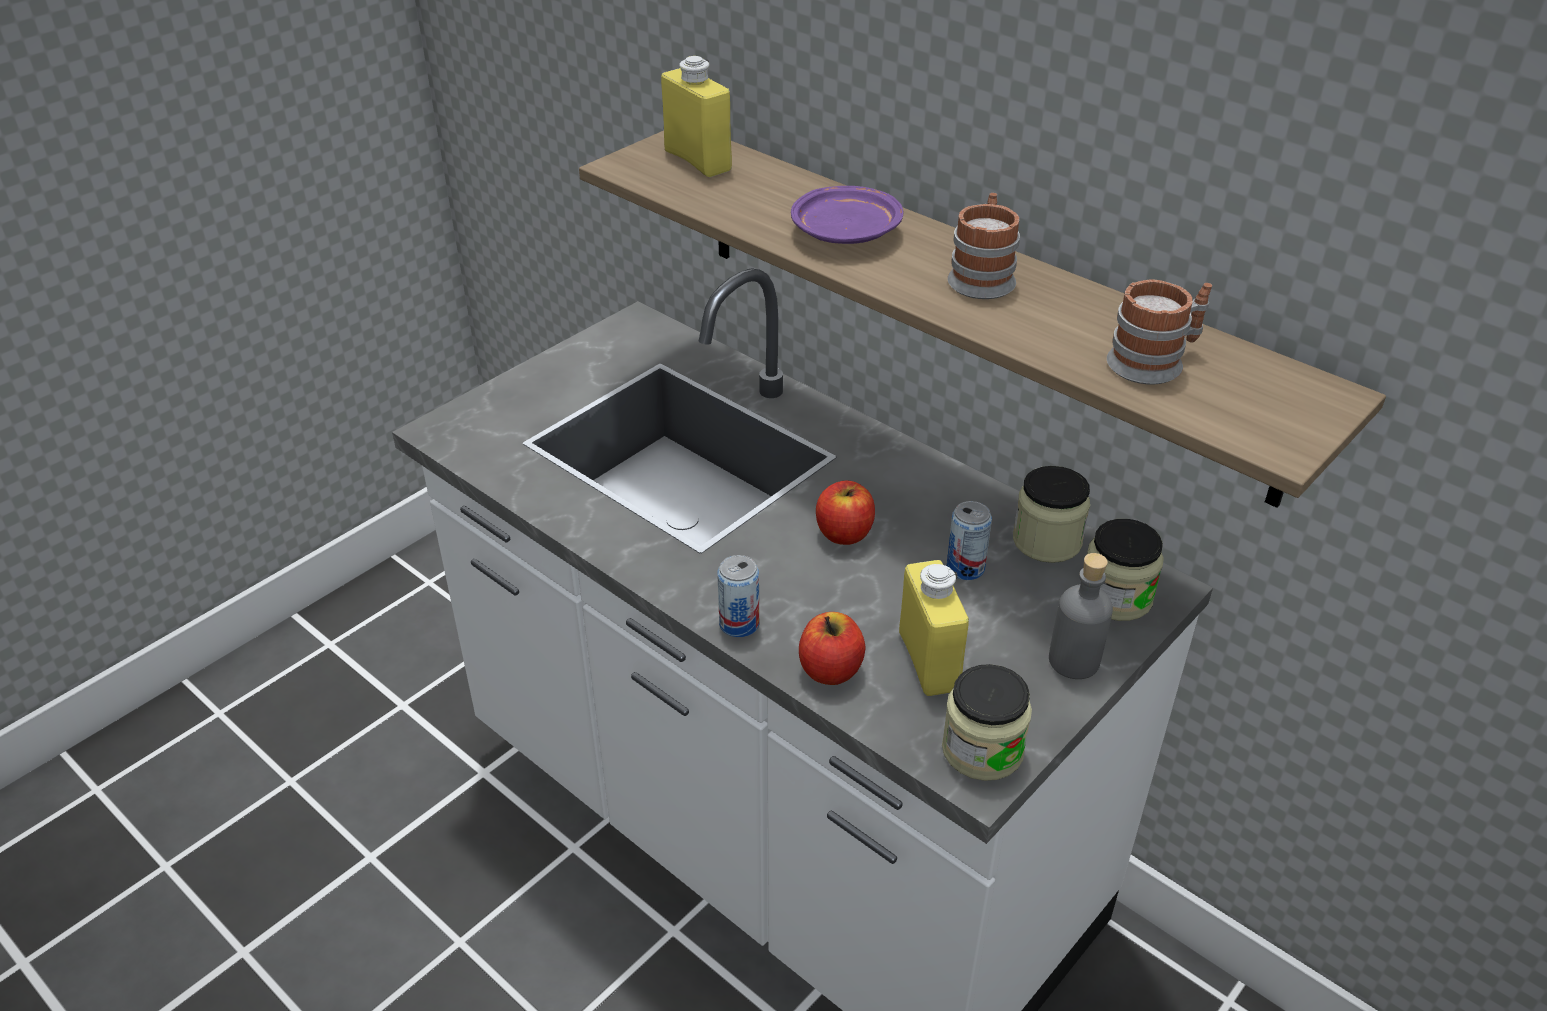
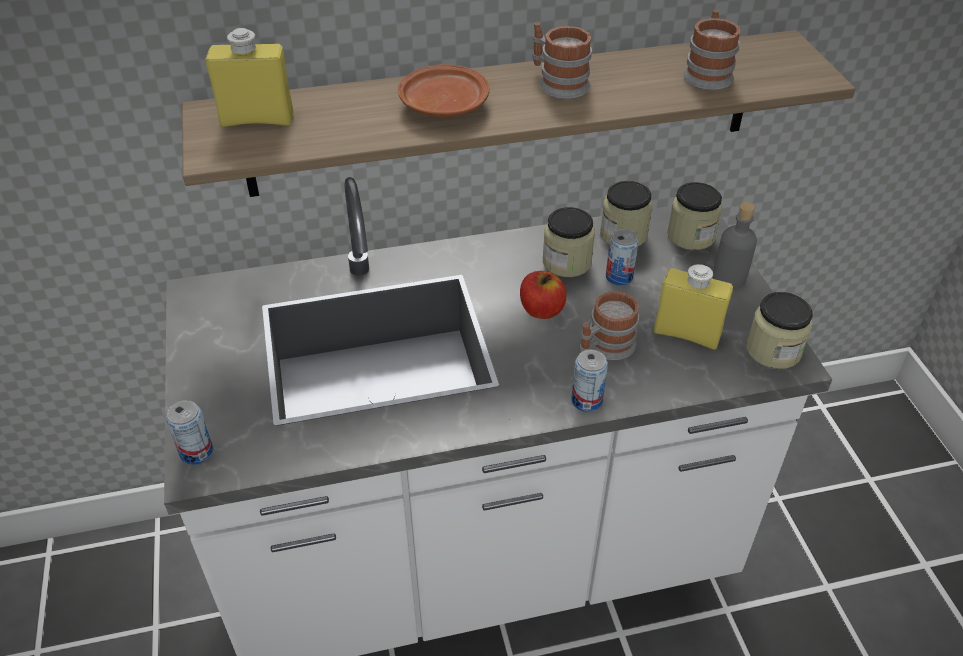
camera: 55 degrees left, 5 degrees up
purple plate [791,186,903,244] -> brown plate [398,64,490,117]
apple [799,612,866,685] -> none
none -> can [166,400,213,465]
none -> jar [543,207,595,277]
none -> mug [580,291,639,360]

